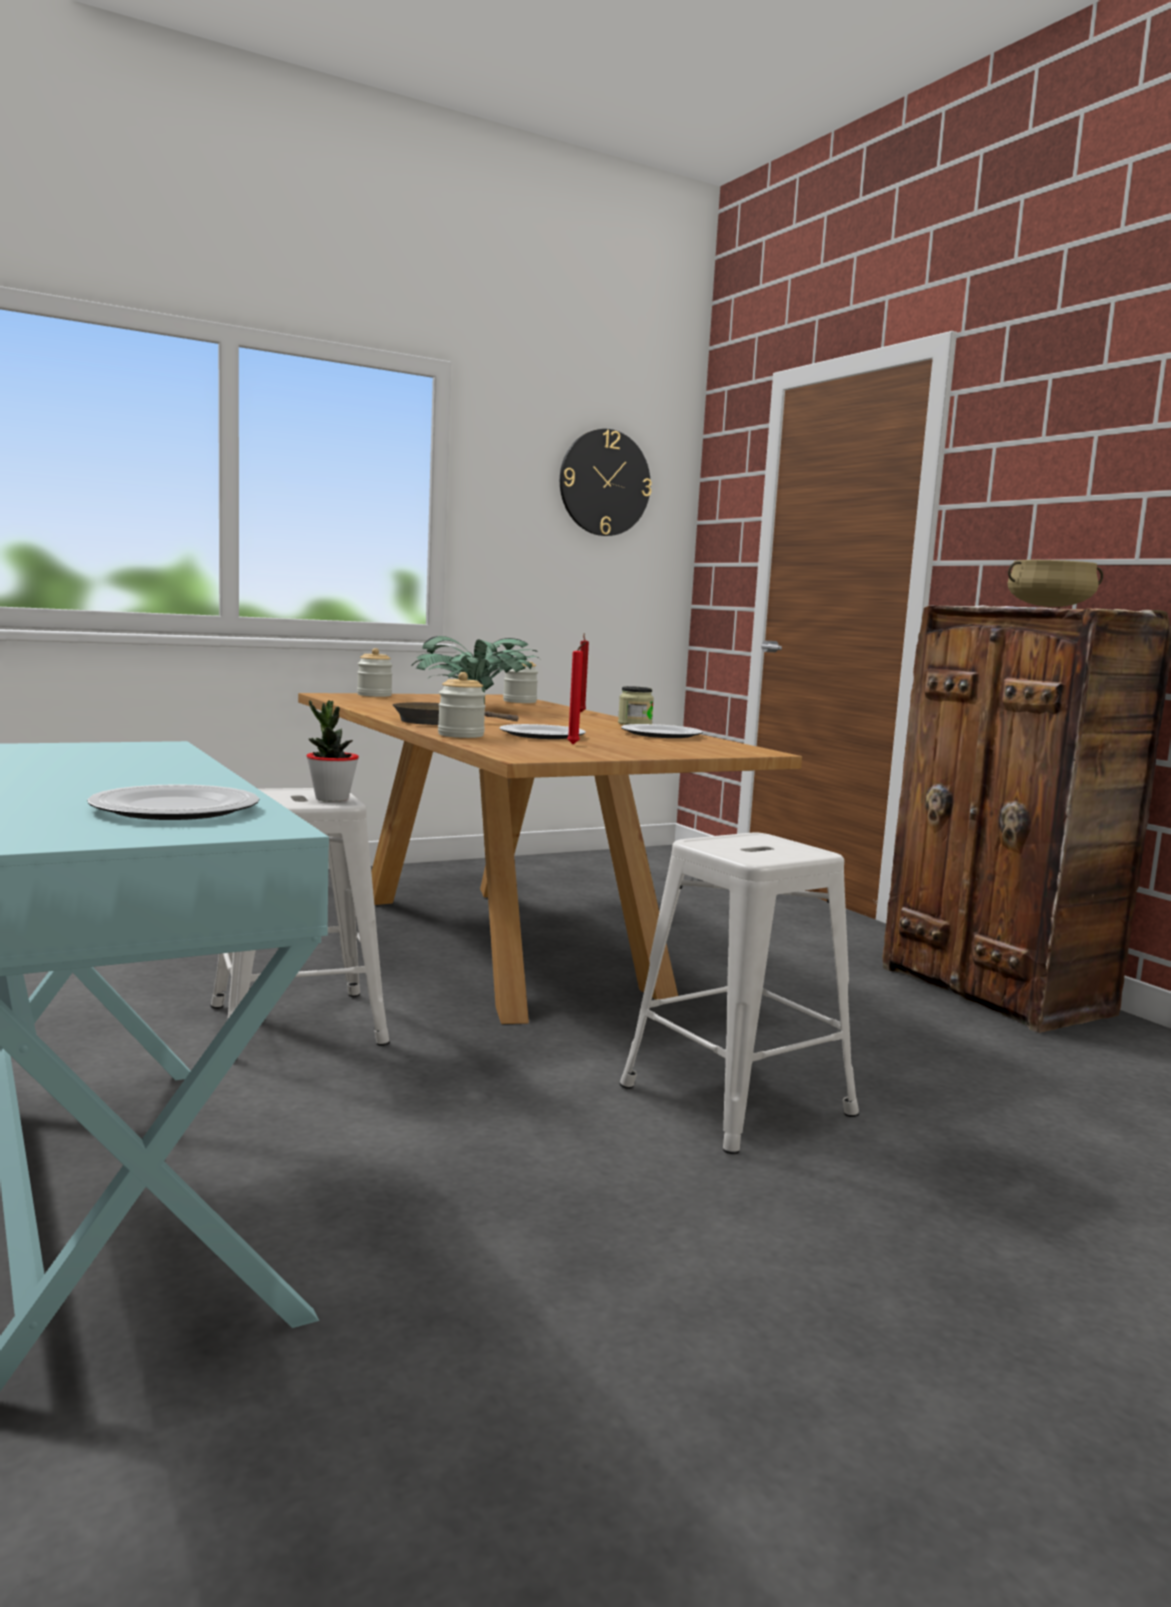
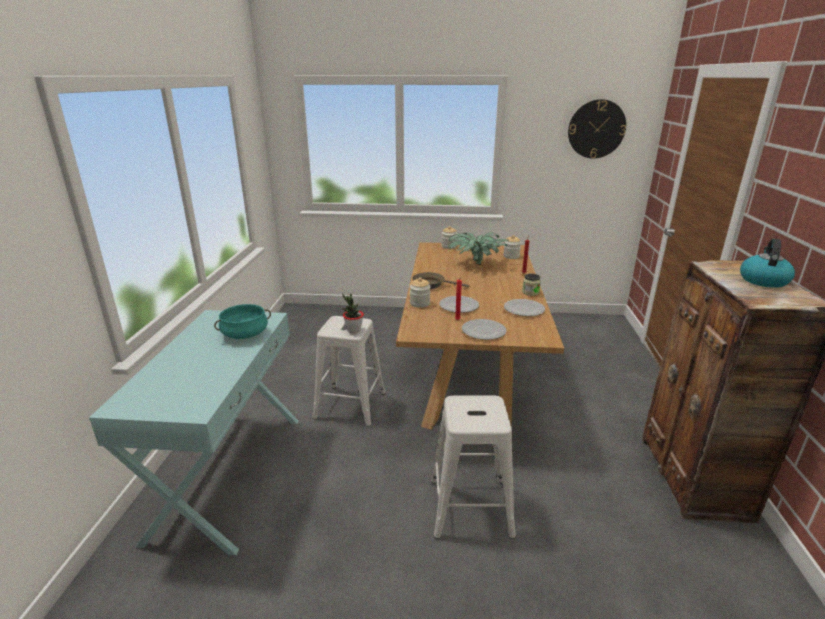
camera: 35 degrees right, 15 degrees up
plate [87,784,259,820] -> plate moved to [462,319,506,340]
beige cooking pot [1008,560,1103,607] -> kettle [740,239,795,288]
none -> turquoise cooking pot [214,304,271,339]

